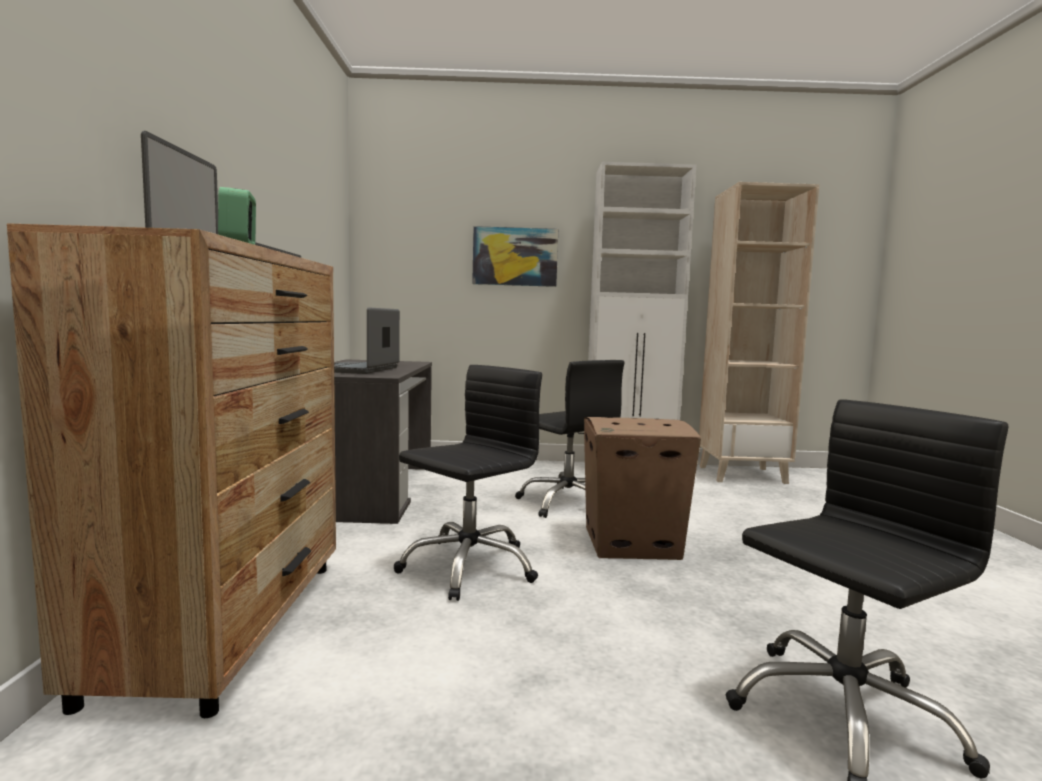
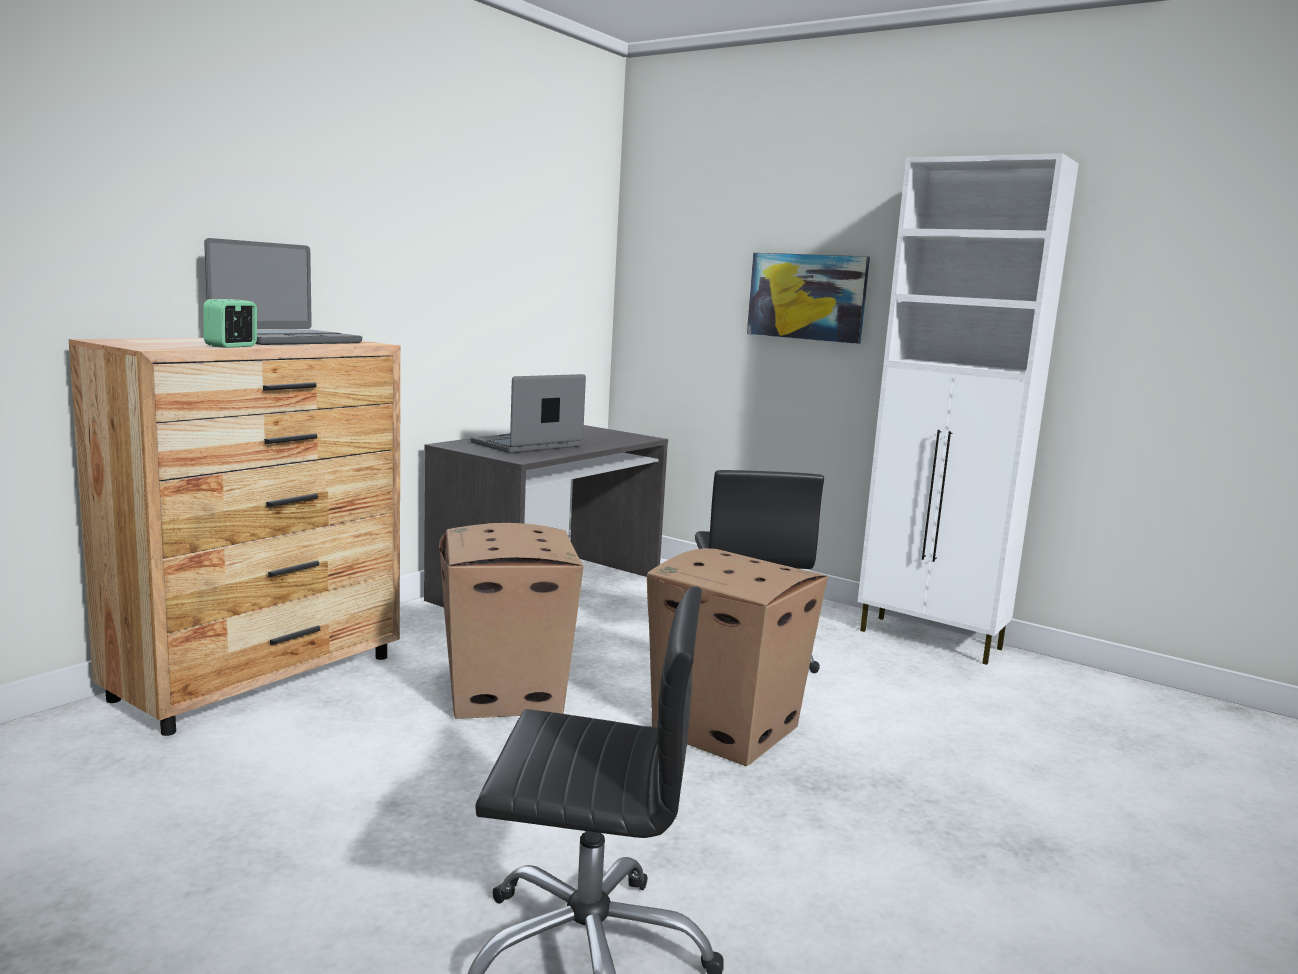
camera: 35 degrees right, 5 degrees up
black office chair [394,365,542,601] -> cardboard box [439,523,584,719]
beige bookcase [699,182,820,484] -> none

